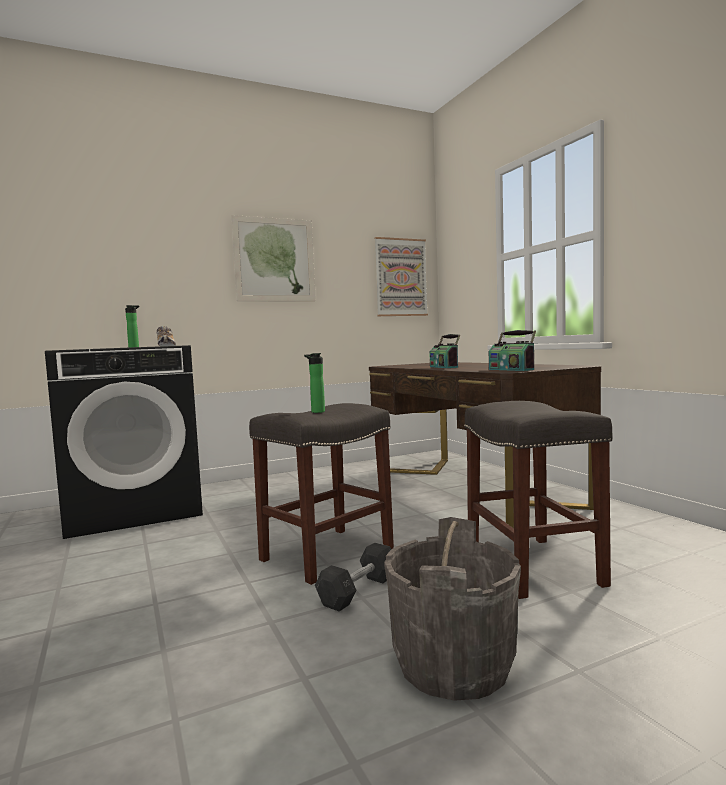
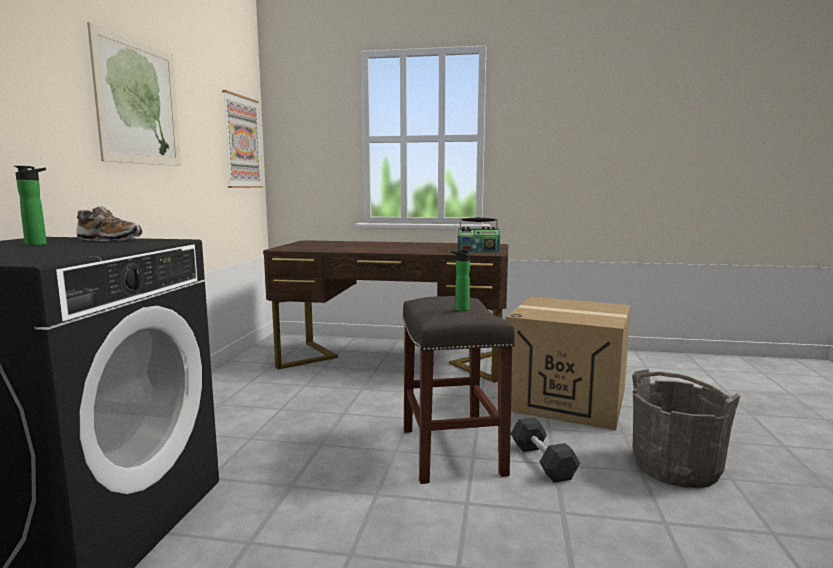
camera: 55 degrees left, 5 degrees up
radio [430,334,460,368] -> none
grey stool [464,401,612,599] -> cardboard box [506,297,631,430]

